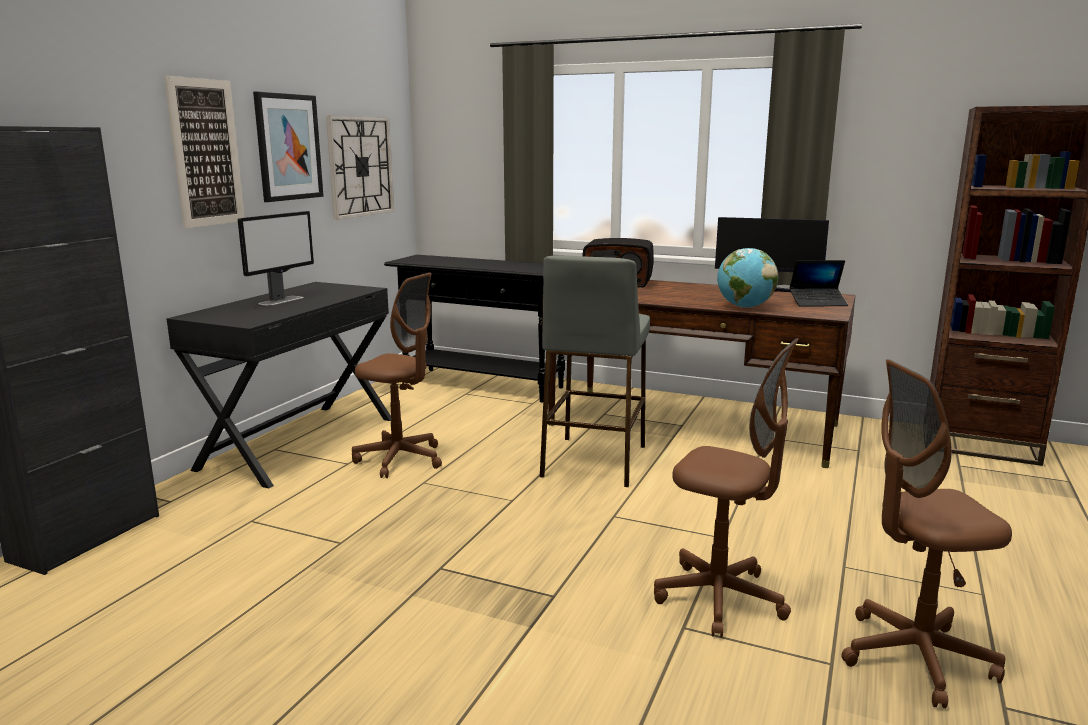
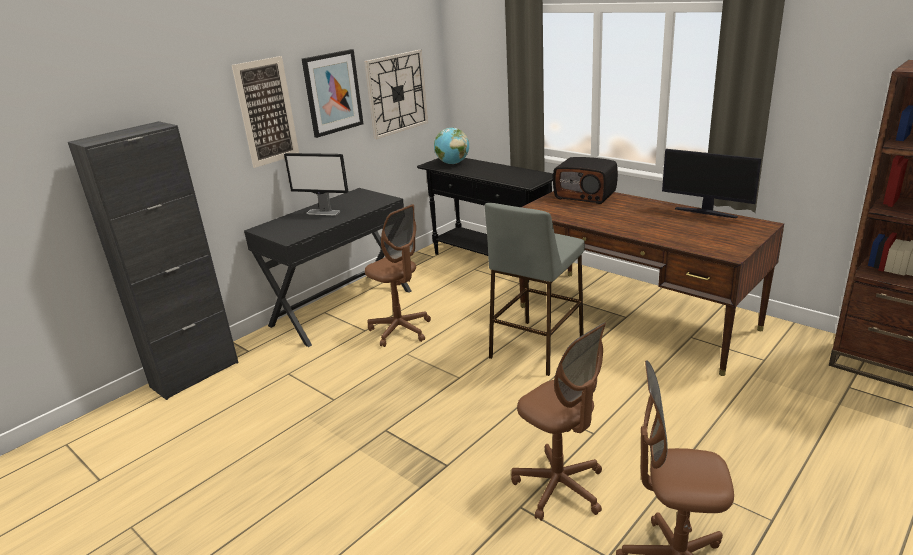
camera: 20 degrees right, 10 degrees up
monitor [238,211,314,306] -> monitor turned 60 degrees clockwise [284,153,348,215]
globe [717,248,778,308] -> globe moved to [434,128,469,164]
laptop [789,260,848,307] -> none

